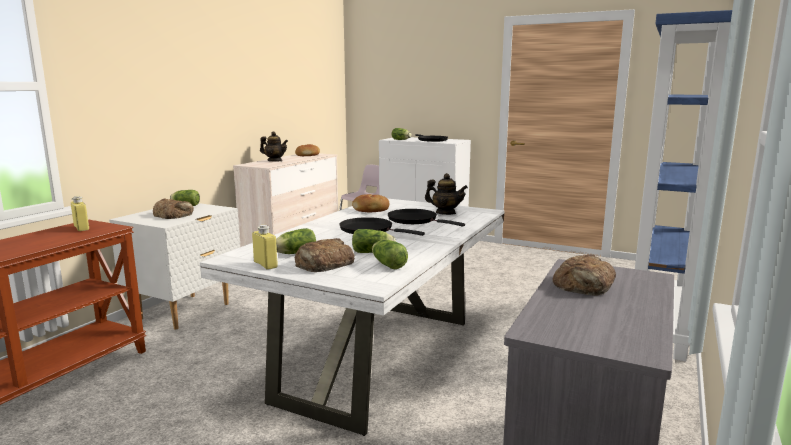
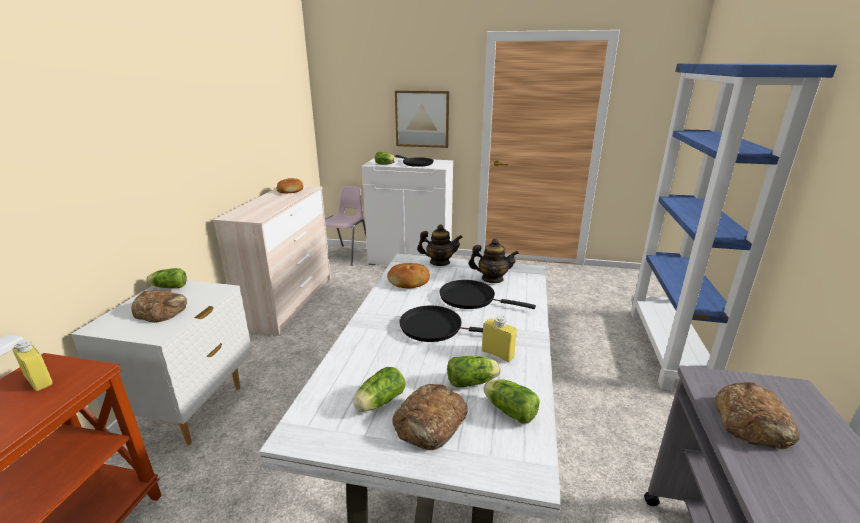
camera: 15 degrees left, 10 degrees up
yellow bottle [252,225,278,270] -> yellow bottle moved to [482,316,517,362]
teapot [260,131,288,161] -> teapot moved to [417,224,463,266]
none -> picture [395,90,449,148]

